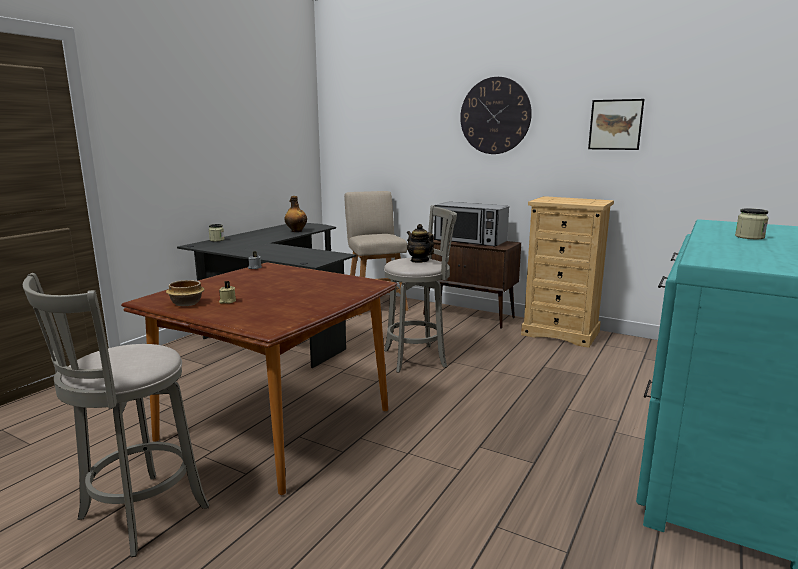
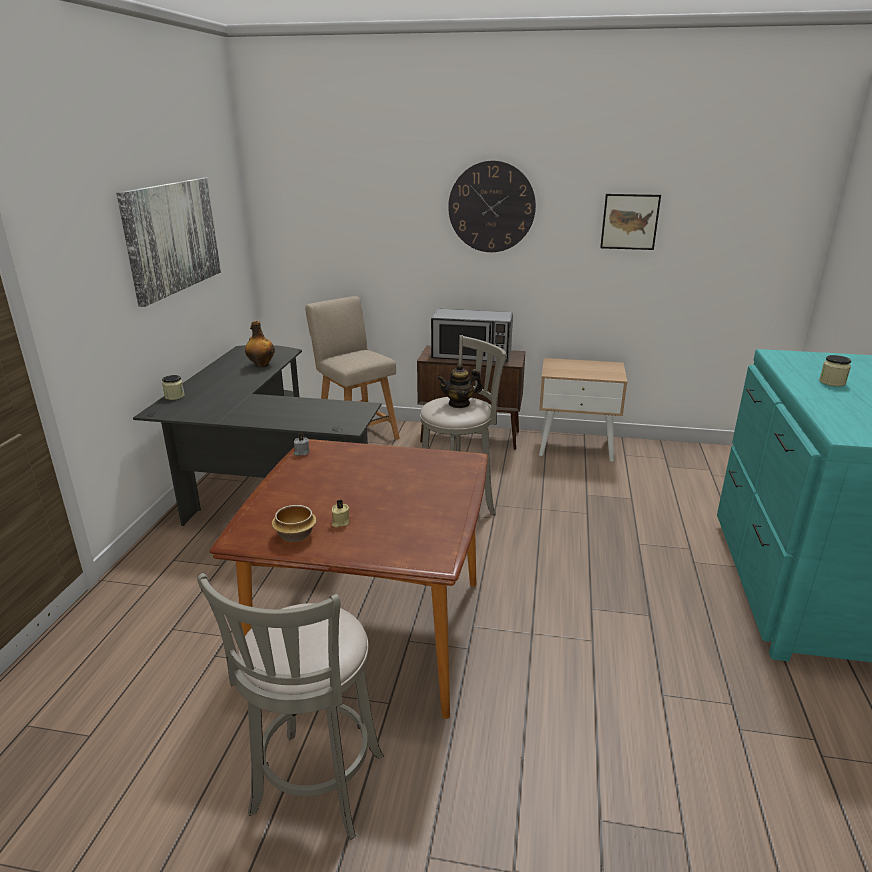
camera: 20 degrees left, 10 degrees up
teapot [407,224,434,263] -> teapot turned 45 degrees counterclockwise [437,363,483,408]
beige dresser [521,196,614,348] -> beige nightstand [539,358,628,462]
none -> picture [116,178,221,307]

